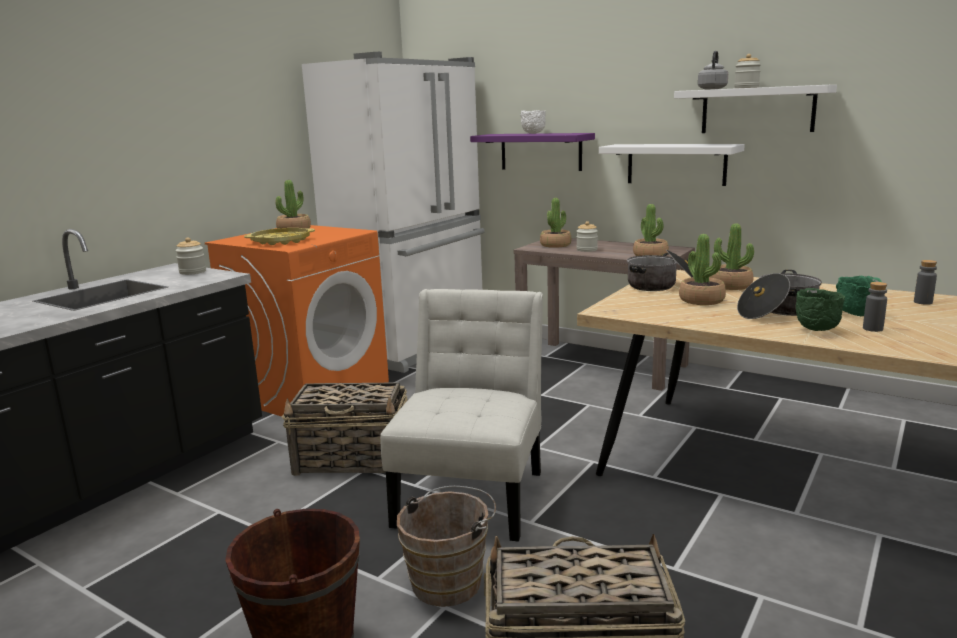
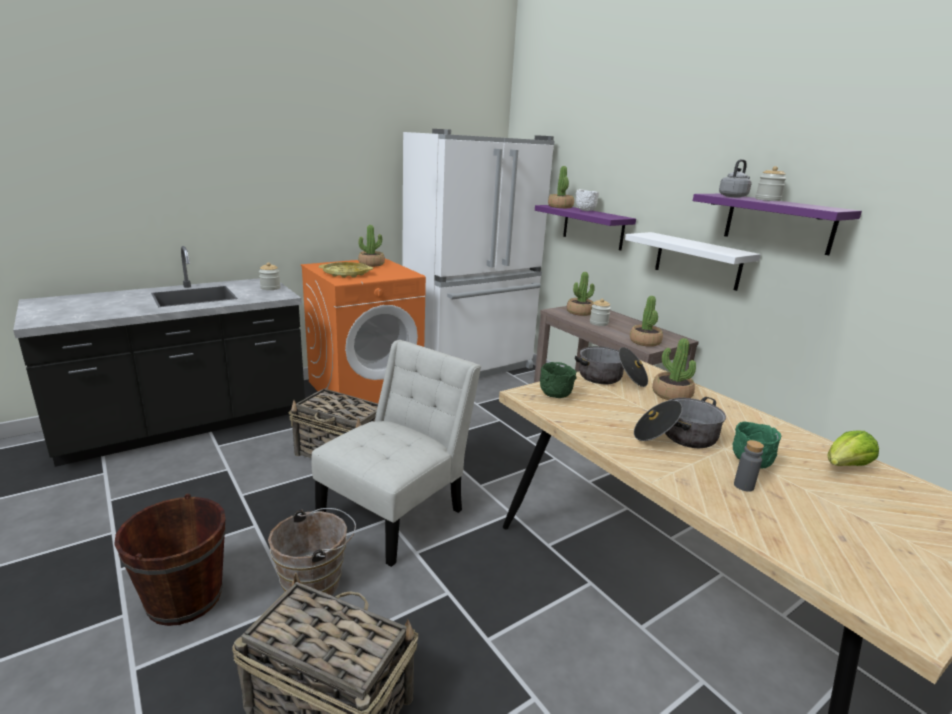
camera: 20 degrees right, 5 degrees up
white shelf [674,85,837,133] -> purple shelf [693,194,862,255]
potted plant [679,234,726,305] -> potted plant moved to [548,166,574,208]
green bowl [796,288,845,331] -> green bowl moved to [540,362,577,398]
grey bottle [914,260,937,305] -> lettuce [827,431,879,466]

